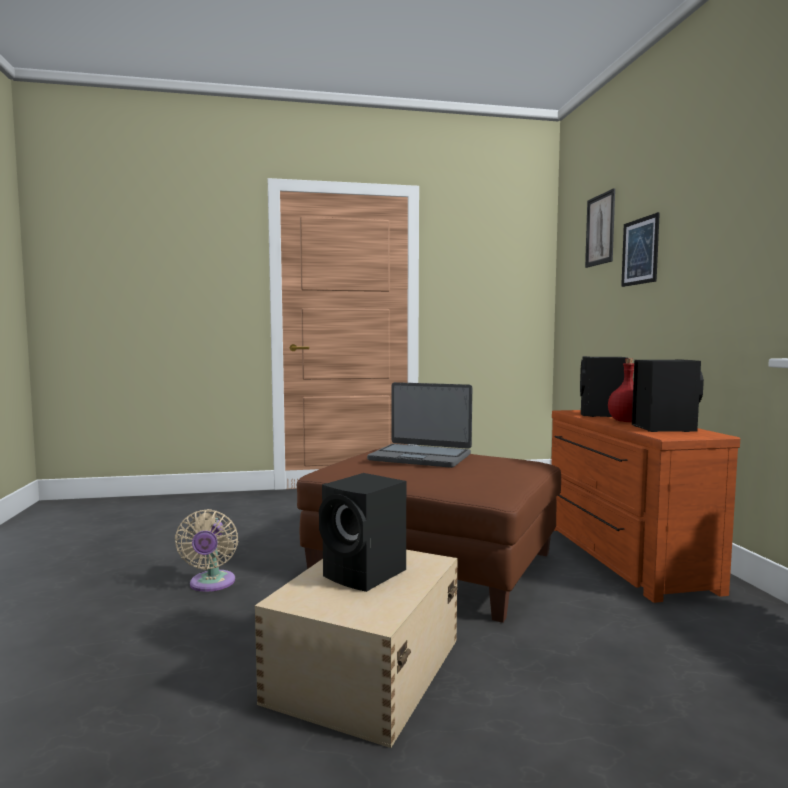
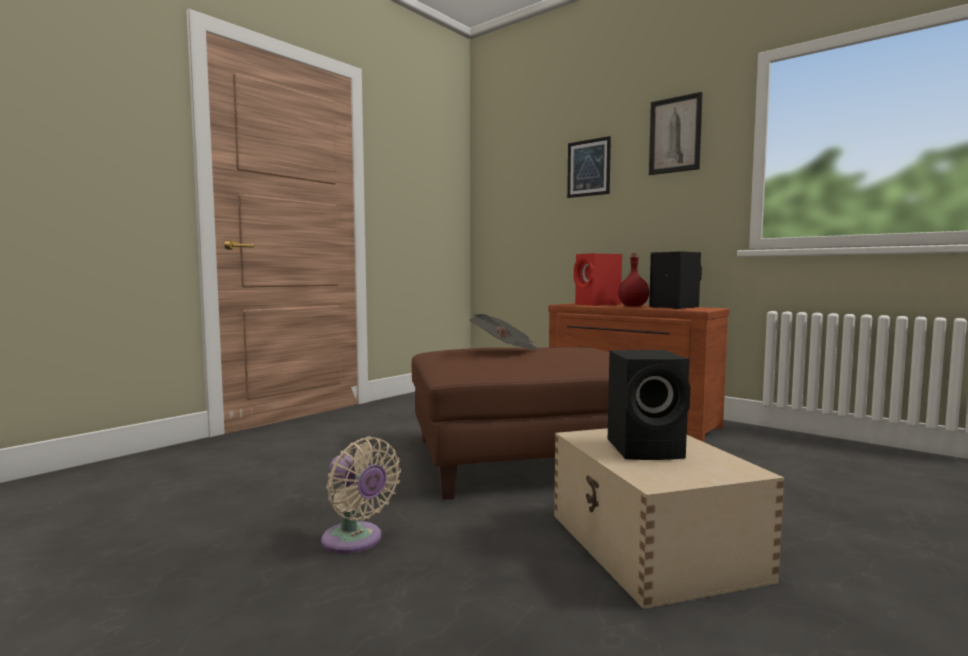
camera: 40 degrees left, 0 degrees up
laptop [367,382,472,468] -> newspaper [470,314,539,349]
black speaker [580,356,627,417] -> red speaker [574,253,622,306]
picture [585,188,615,268] -> picture moved to [649,92,702,175]

